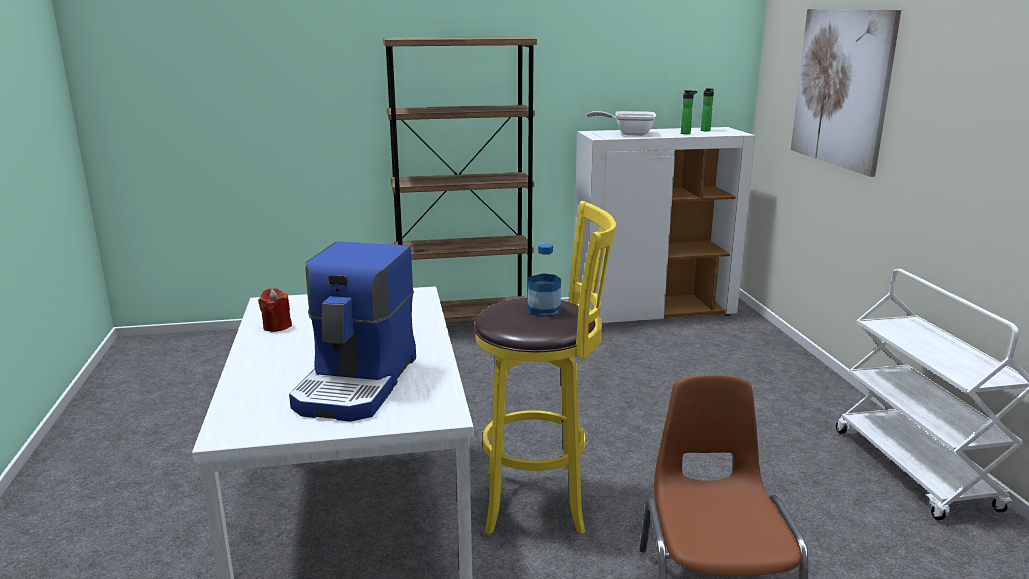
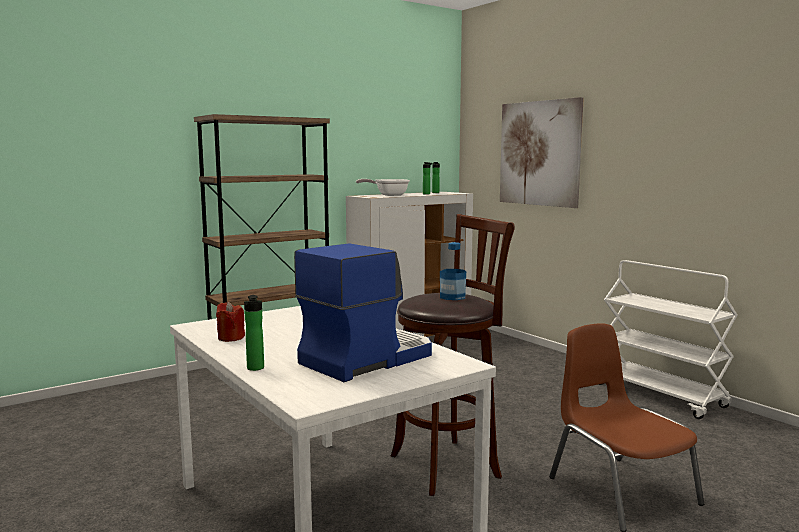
camera: 25 degrees left, 10 degrees down
coffee machine [289,241,416,422] -> coffee machine turned 120 degrees counterclockwise [294,243,432,382]
yellow stool [474,201,616,535] -> brown stool [391,214,515,496]
none -> bottle [244,295,264,371]

